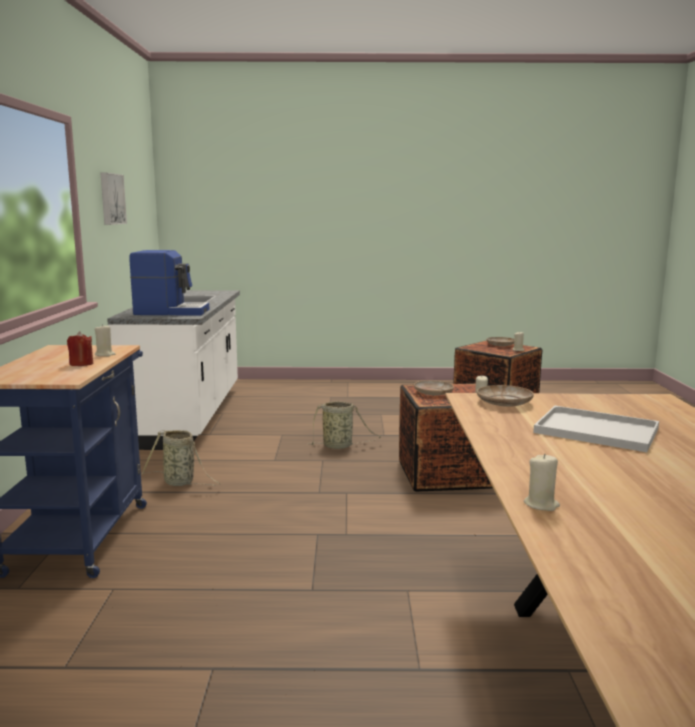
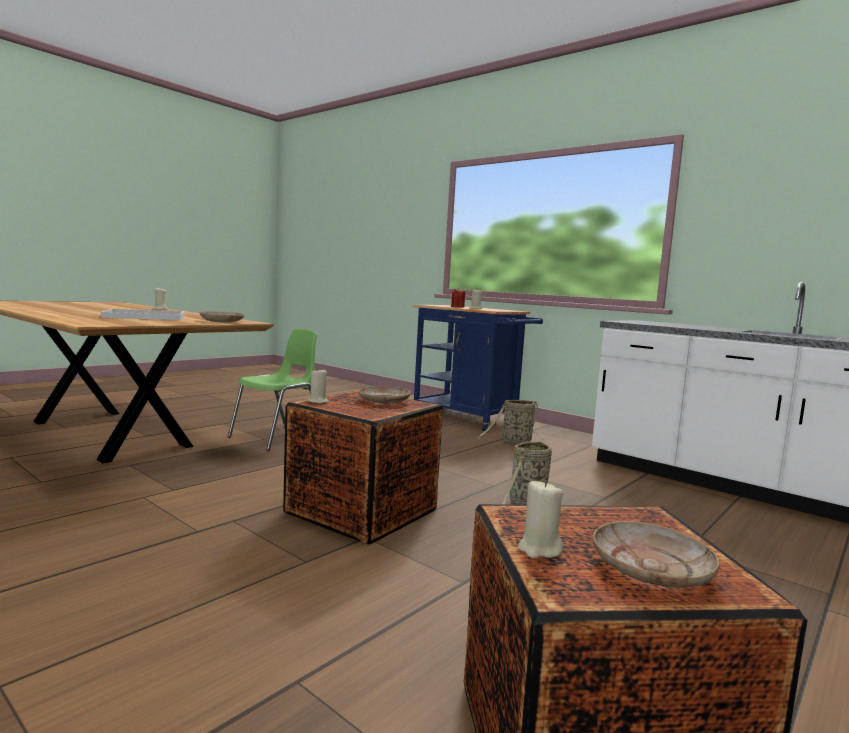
camera: 130 degrees right, 5 degrees down
picture [100,172,127,225] -> none
coffee machine [129,250,209,315] -> none
none -> green chair [227,329,317,451]

